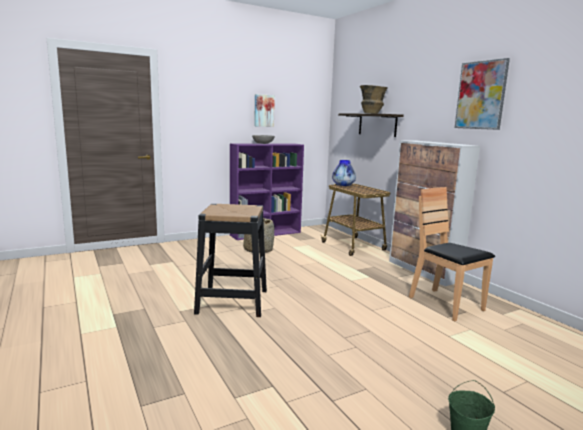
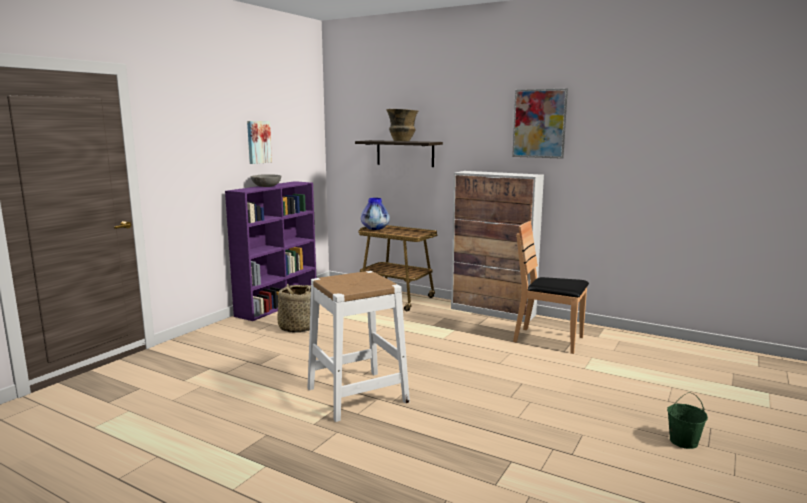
camera: 30 degrees left, 0 degrees up
black stool [194,204,267,317] -> white stool [308,271,410,422]

